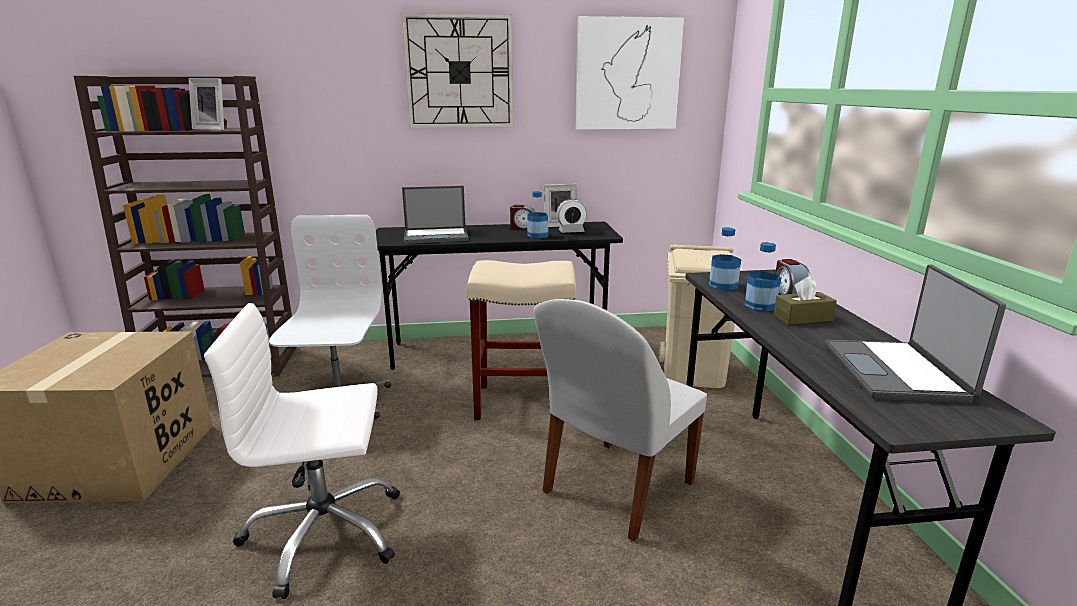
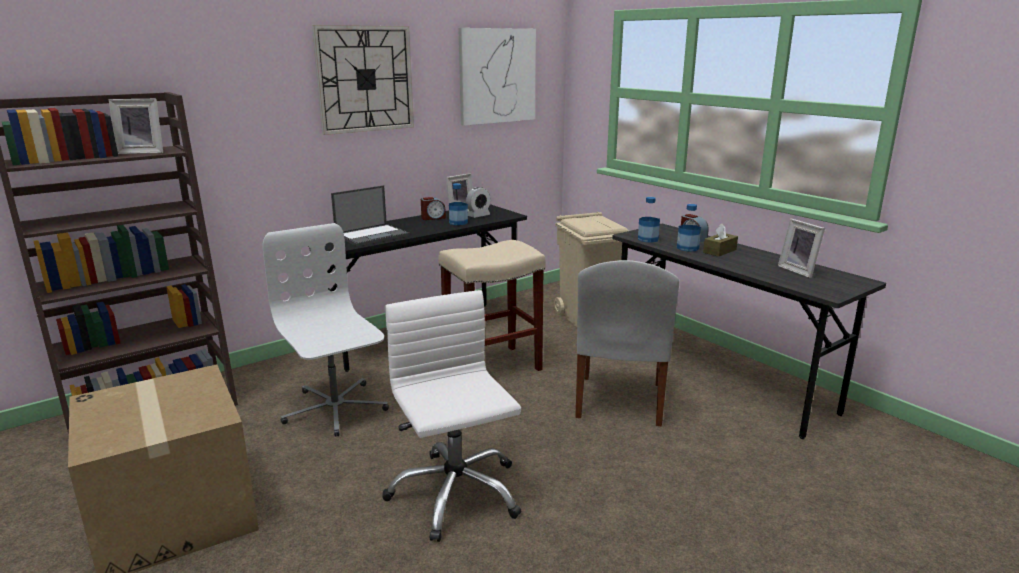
camera: 30 degrees left, 0 degrees up
white office chair [204,303,400,599] -> white office chair turned 105 degrees clockwise [382,290,521,542]
laptop [825,265,1006,403] -> picture frame [778,218,825,278]

